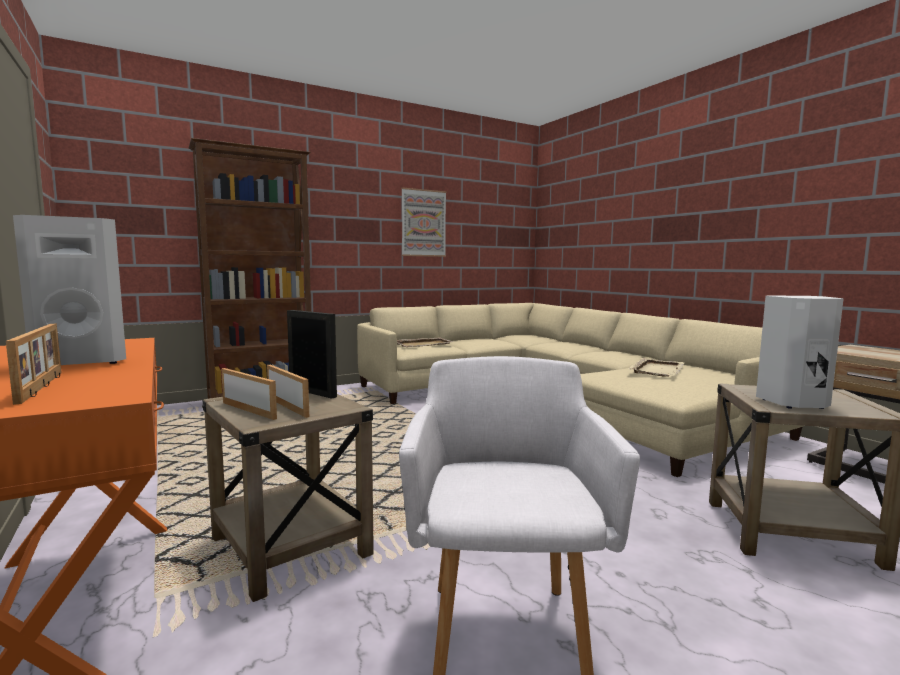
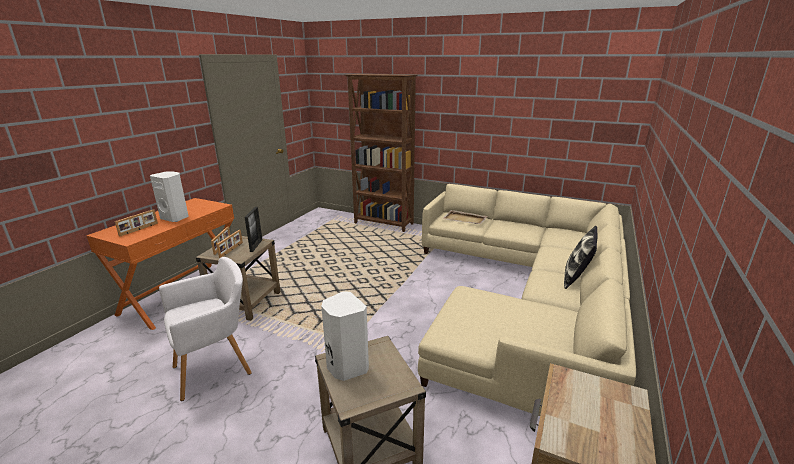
camera: 55 degrees right, 15 degrees up
picture [401,187,446,257] -> none
beige tray [628,358,684,377] -> none
none -> pillow [564,226,597,289]

